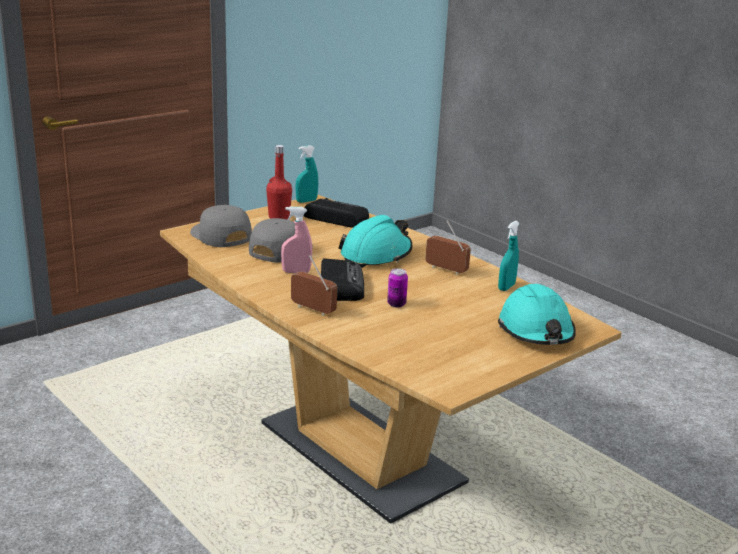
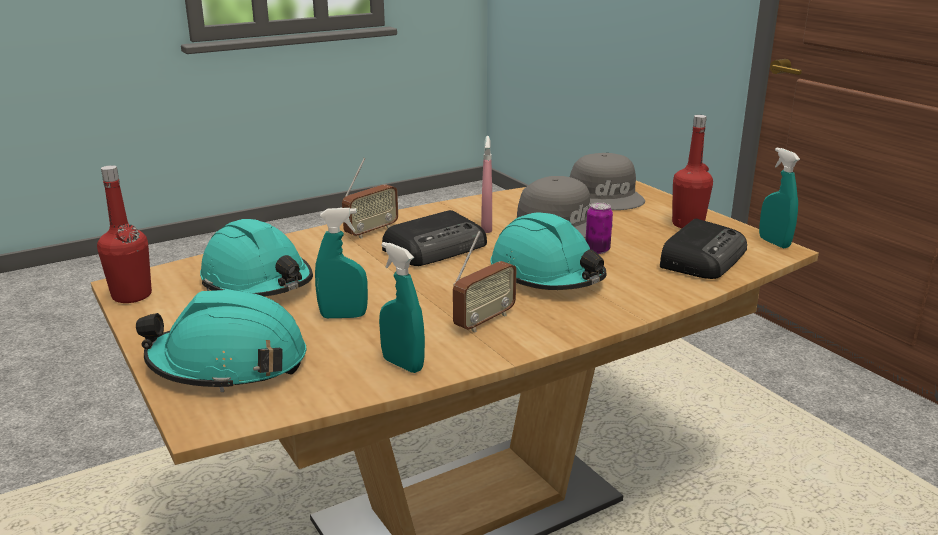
camera: 100 degrees right, 0 degrees up
grey cap [190,205,252,247] -> grey cap turned 105 degrees clockwise [570,153,645,210]
radio [321,258,364,301] -> radio turned 45 degrees counterclockwise [382,210,487,266]
can [387,268,408,308] -> can moved to [586,202,613,254]
none -> red bottle [97,165,152,303]
none -> turquoise hard hat [200,219,313,297]
none -> turquoise spray bottle [315,208,368,318]

